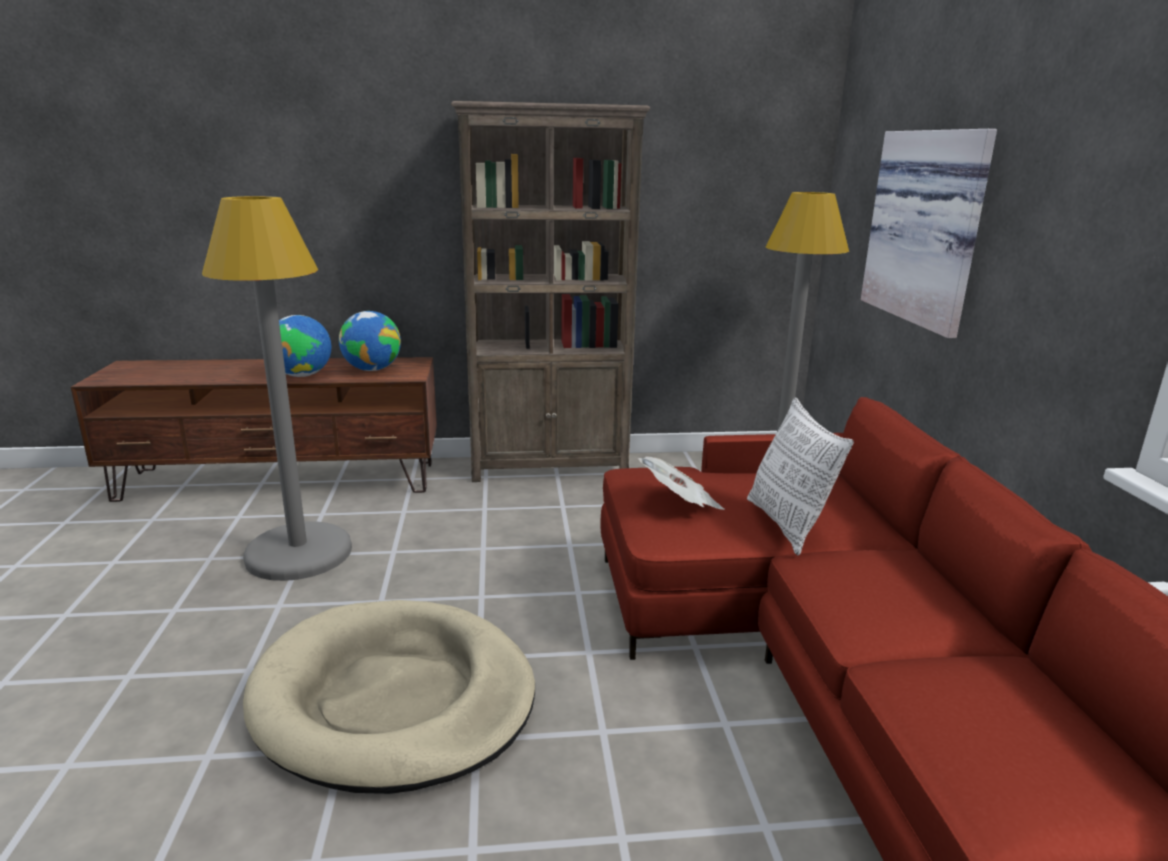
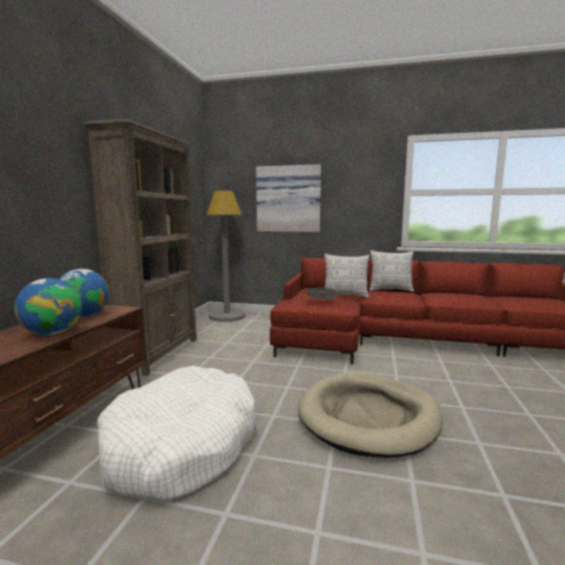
camera: 70 degrees left, 10 degrees down
grey floor lamp [202,196,352,581] -> white dog bed [97,366,257,501]
none -> pillow [369,250,414,292]

